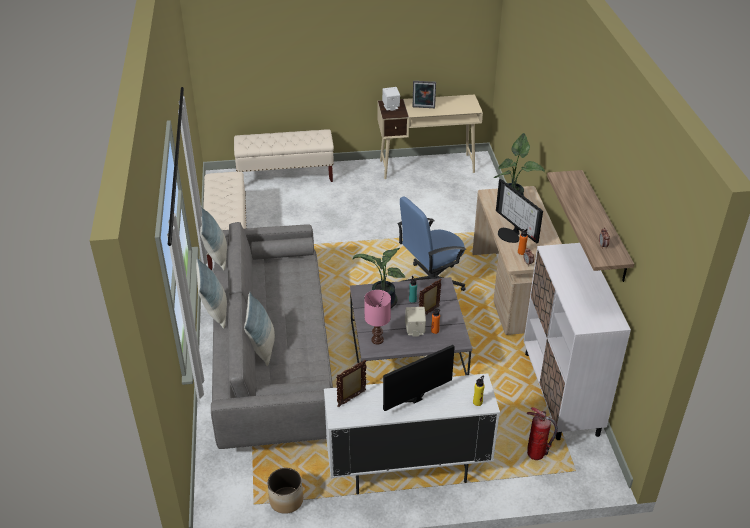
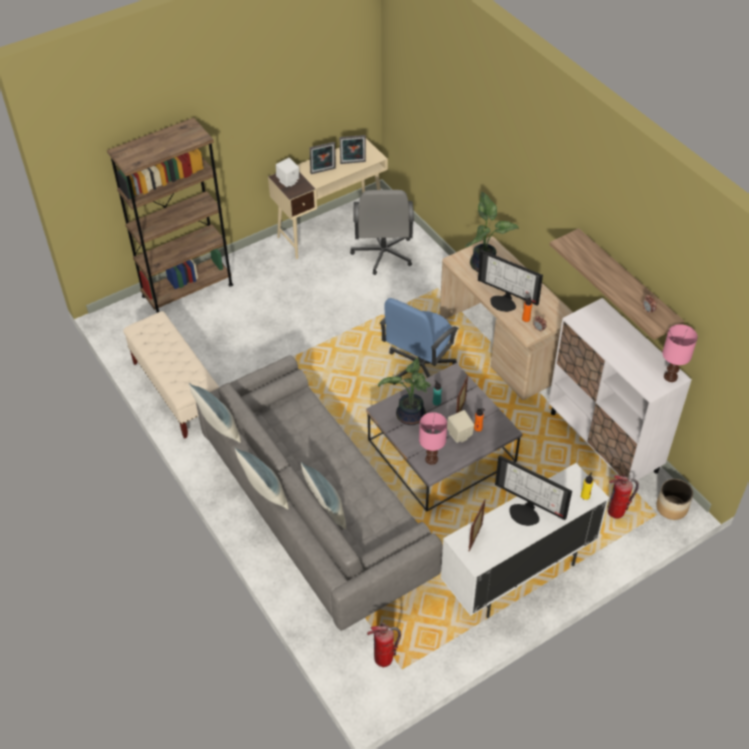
camera: 25 degrees left, 10 degrees up
beige bench [234,129,334,182] -> brown bookcase [107,117,233,313]
planter [267,468,303,514] -> planter moved to [656,479,693,520]
monitor [383,345,455,411] -> monitor turned 90 degrees counterclockwise [495,455,572,526]
none -> picture frame [340,135,366,164]
none -> grey office chair [350,190,414,275]
none -> fire extinguisher [367,623,401,667]
none -> pink table lamp [663,324,698,382]

